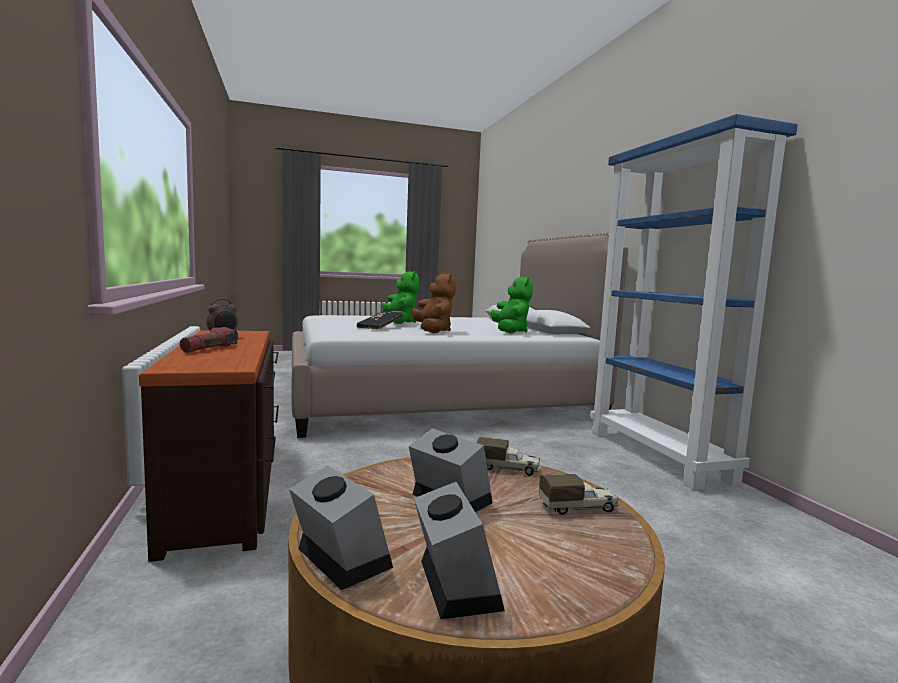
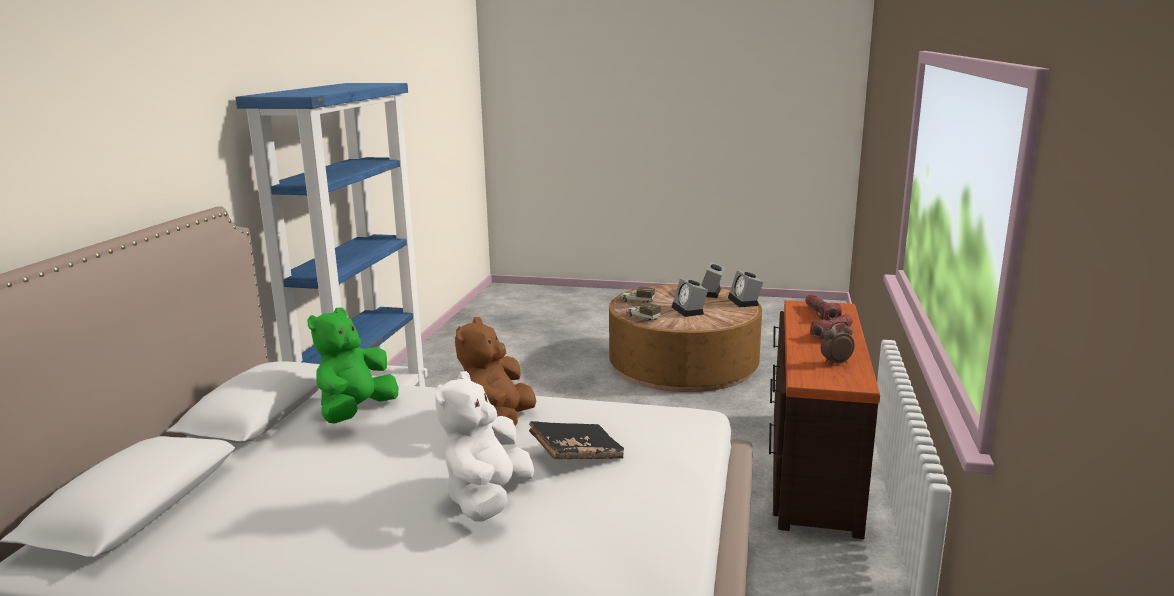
camera: 150 degrees left, 10 degrees up
green plush toy [382,271,419,324] -> white plush toy [435,371,534,522]
none -> flashlight [805,294,842,320]

